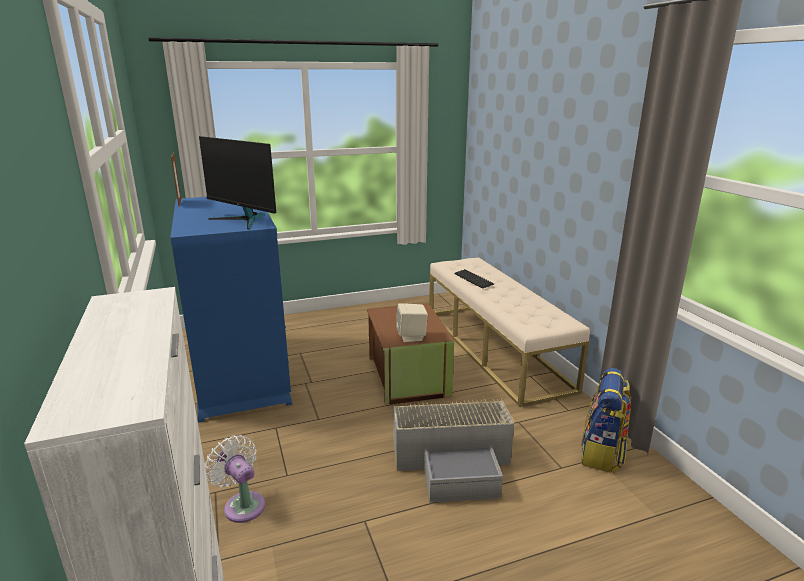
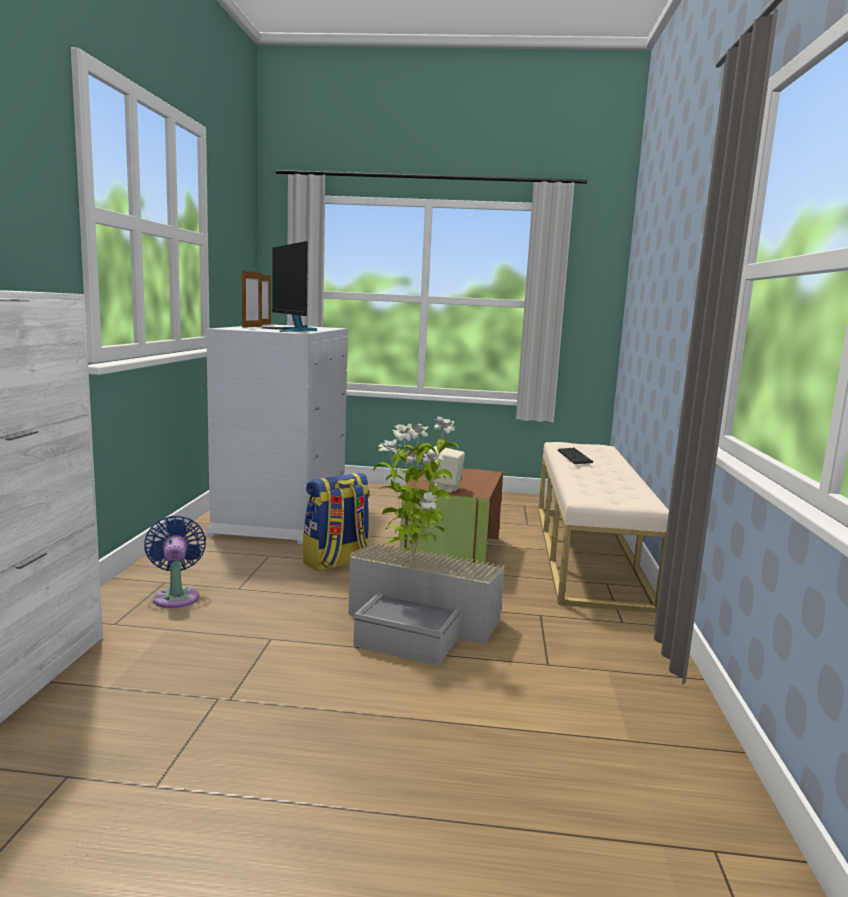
camera: 25 degrees right, 10 degrees down
blue dresser [170,197,292,423] -> white dresser [205,324,348,544]
white fan [205,435,265,523] -> blue fan [144,516,206,608]
backpack [581,368,631,473] -> backpack moved to [303,473,370,572]
none -> picture frame [242,271,262,328]
none -> potted plant [373,417,459,561]

